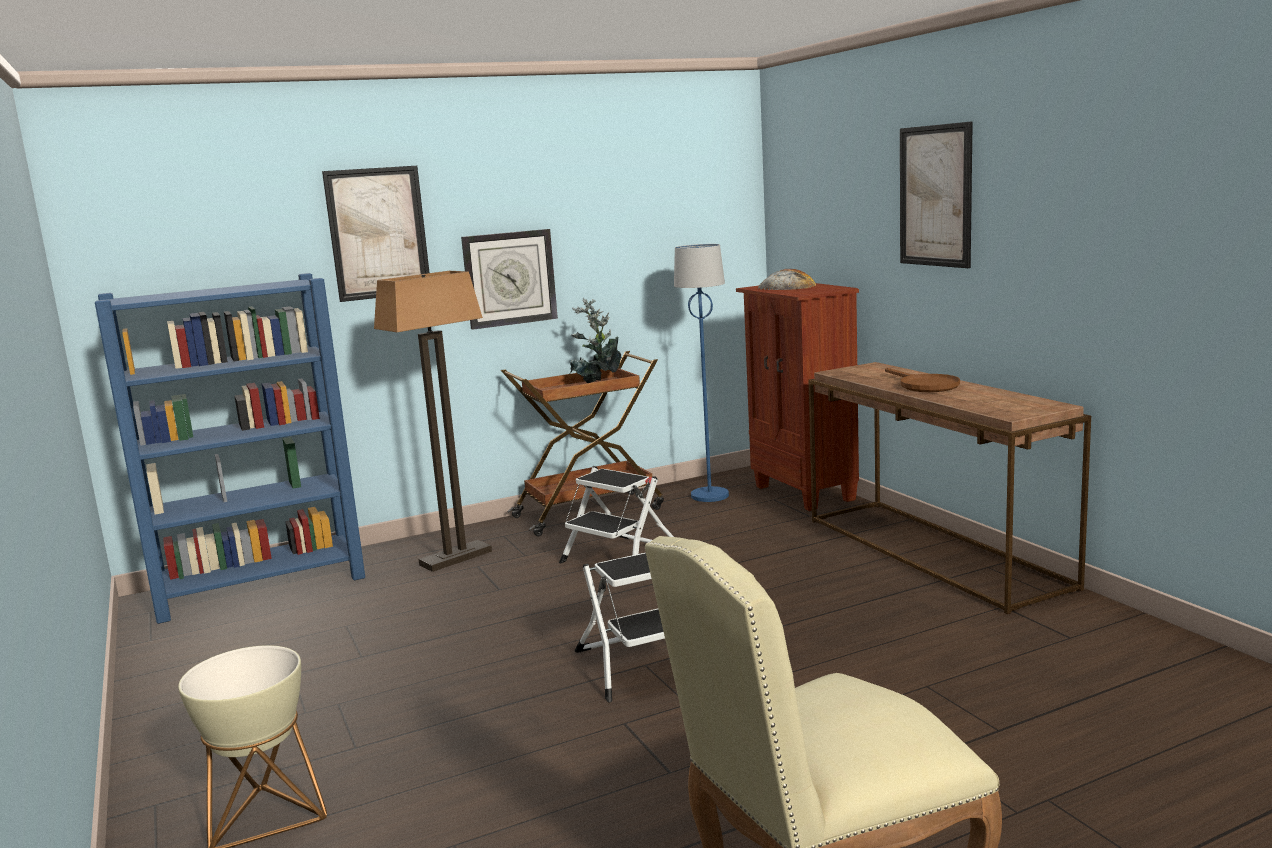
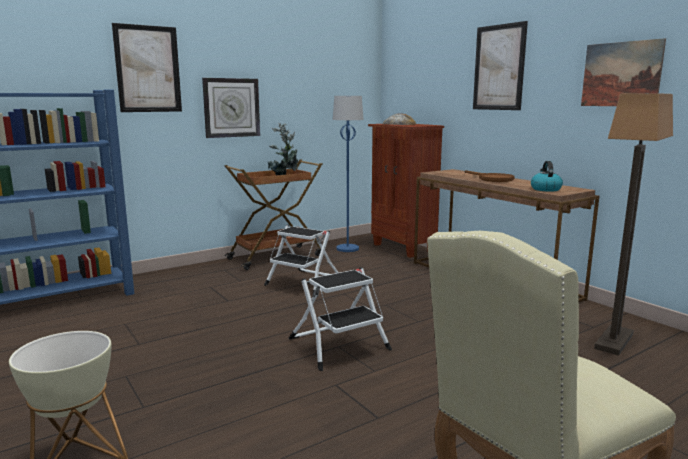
camera: 10 degrees left, 0 degrees up
floor lamp [374,271,492,572] -> floor lamp moved to [594,93,673,356]
none -> kettle [531,161,563,192]
none -> picture [581,38,666,106]

